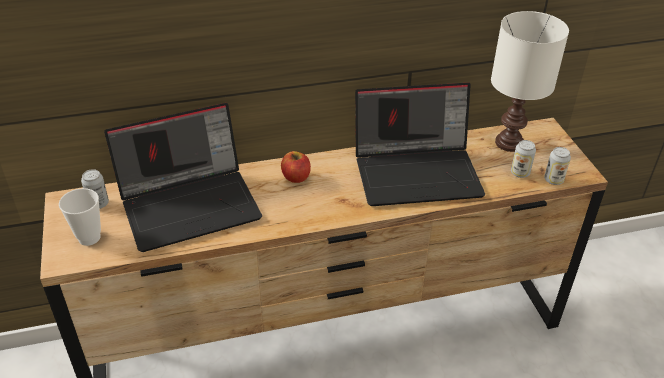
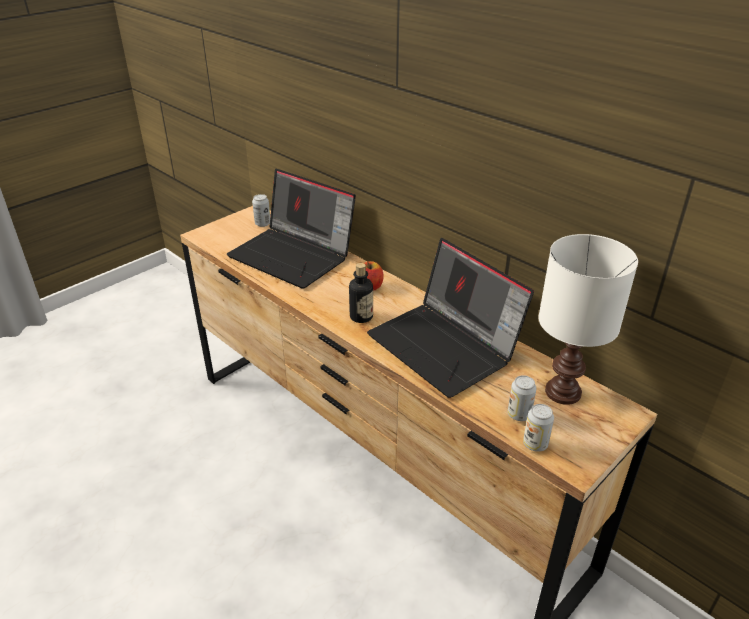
camera: 60 degrees right, 5 degrees down
cup [59,188,101,246] -> none
none -> bottle [349,263,373,323]

